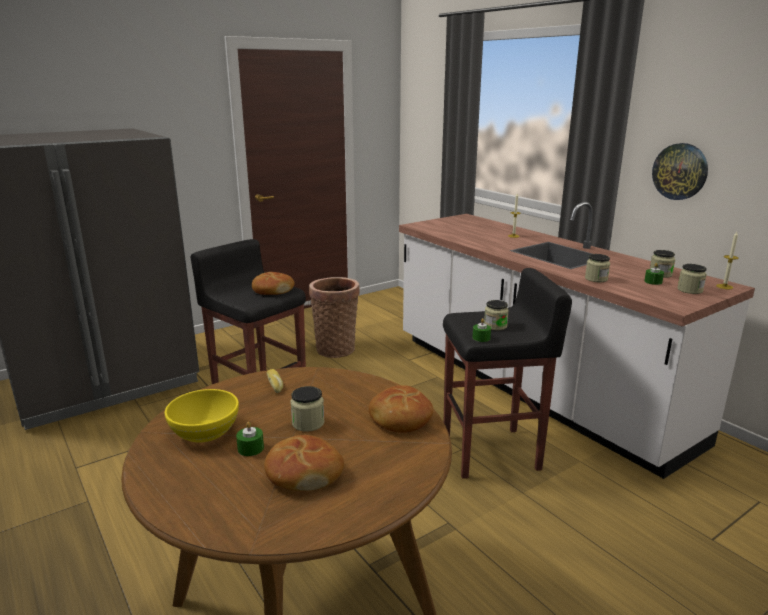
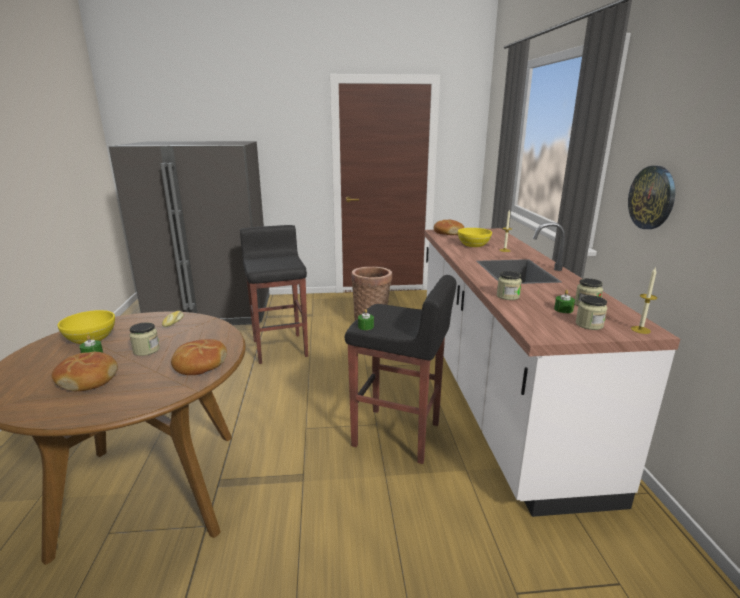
camera: 30 degrees right, 0 degrees up
bread [252,272,294,295] -> bread moved to [434,219,464,235]
jar [484,300,509,330] -> none
none -> yellow bowl [458,228,492,247]

